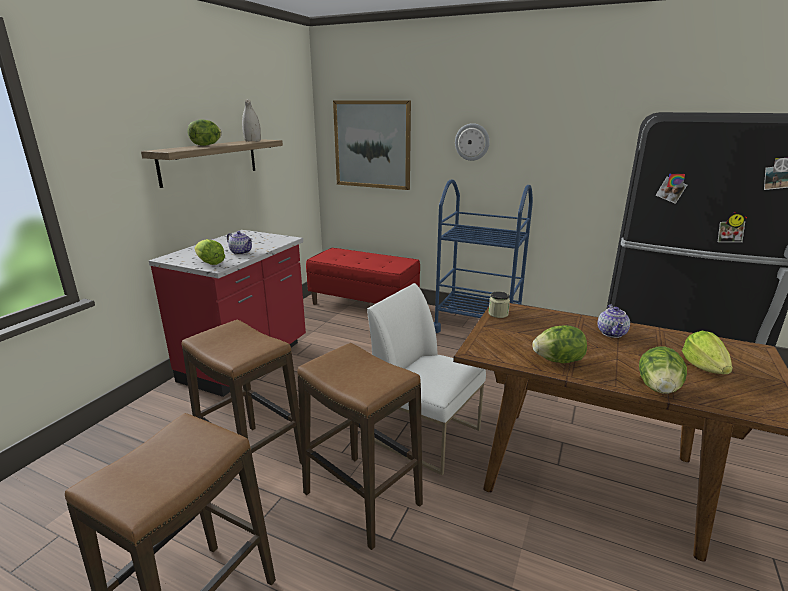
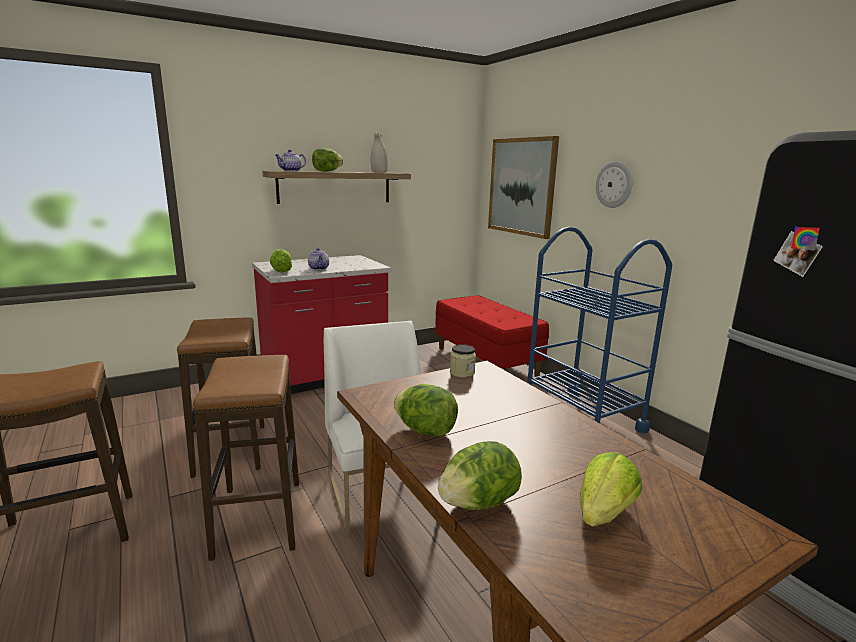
camera: 35 degrees right, 5 degrees down
teapot [598,304,630,338] -> teapot moved to [275,150,306,171]

